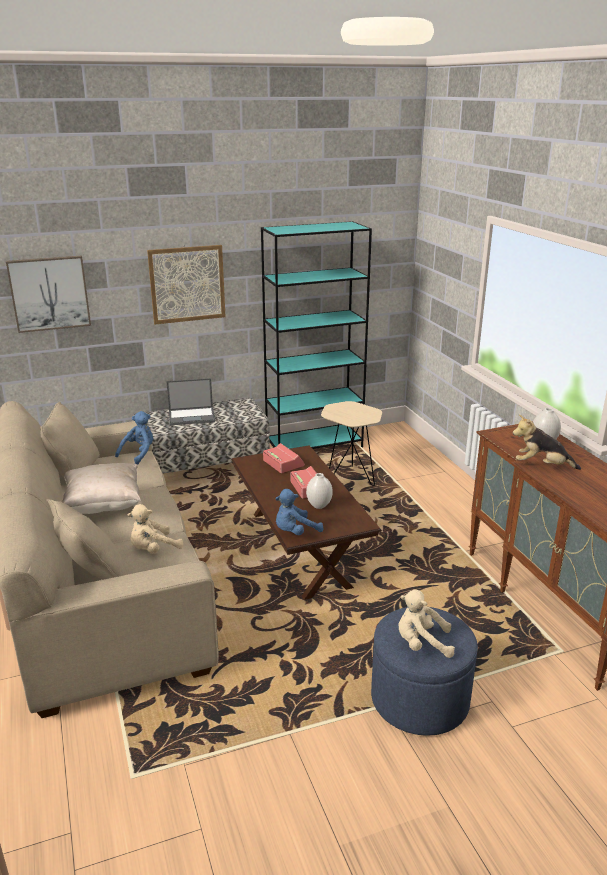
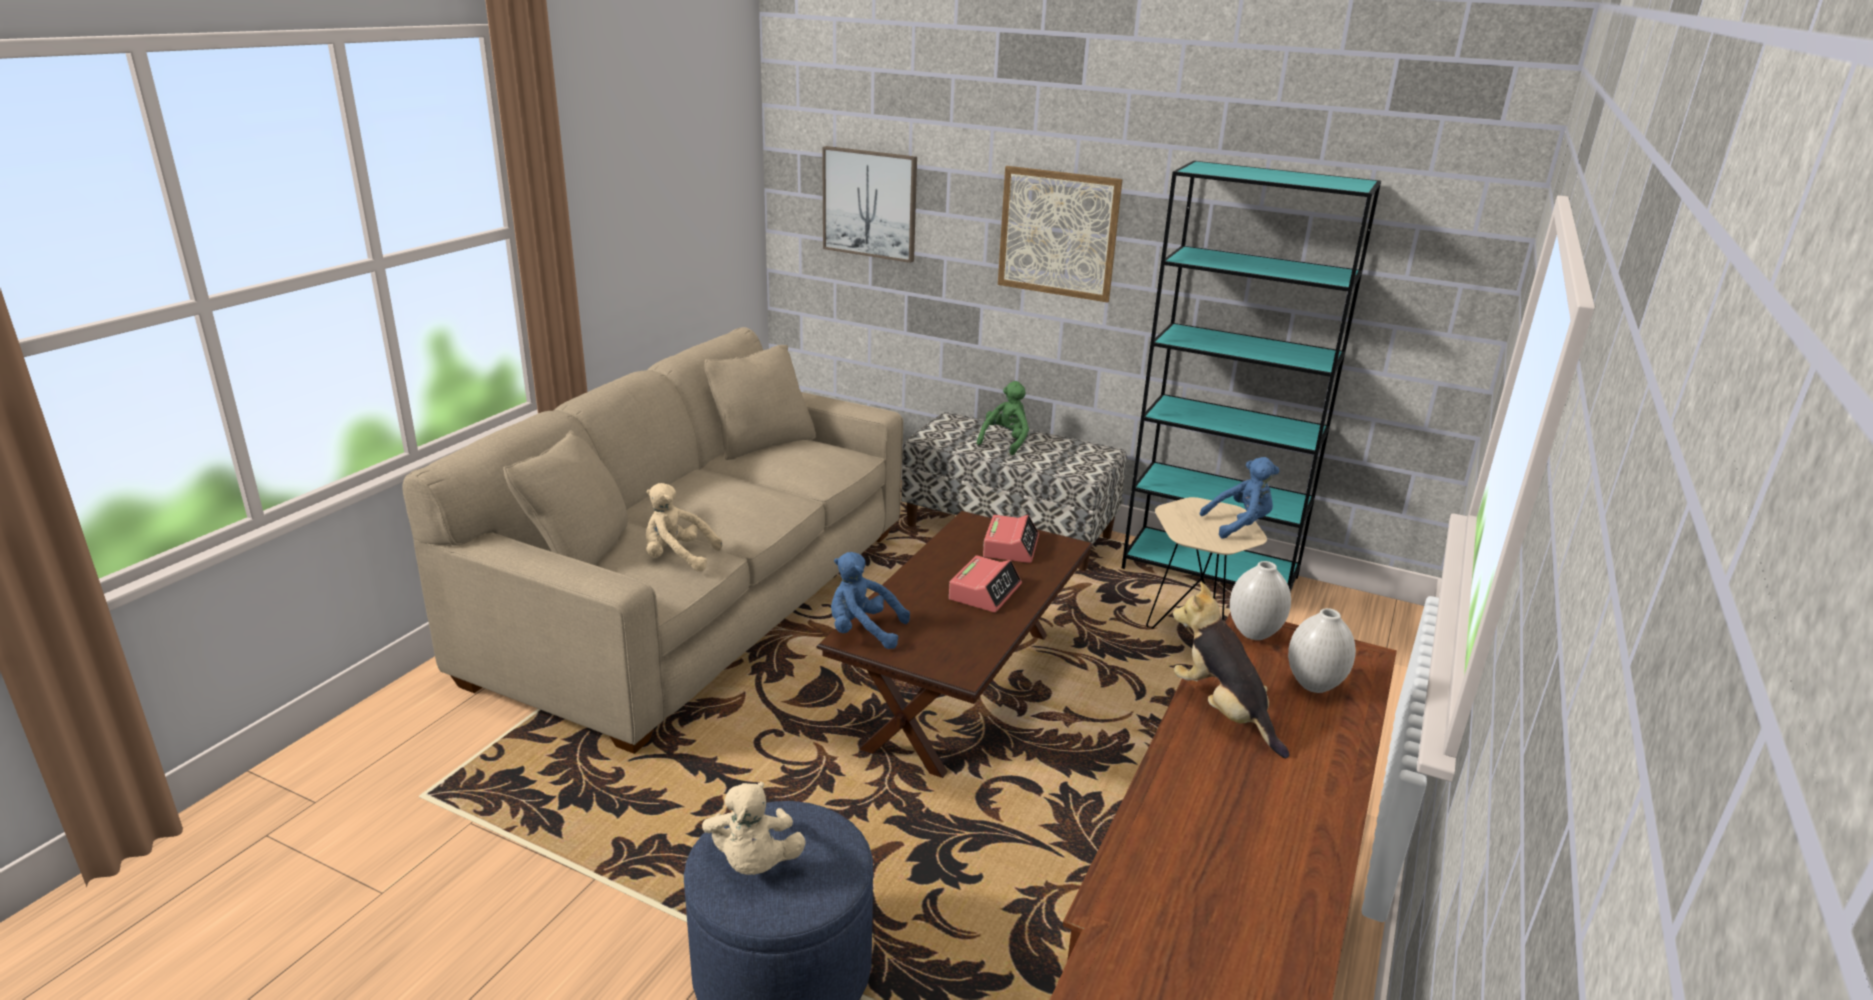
camera: 45 degrees right, 0 degrees up
beige pillow [62,463,141,514] -> none
blue plush toy [115,411,153,465] -> blue plush toy moved to [1200,457,1280,539]
laptop [166,378,215,425] -> green plush toy [977,381,1029,455]
white vase [306,473,333,509] -> white vase moved to [1230,561,1291,640]
beige plush toy [399,590,455,658] -> beige plush toy turned 150 degrees counterclockwise [702,782,806,875]

